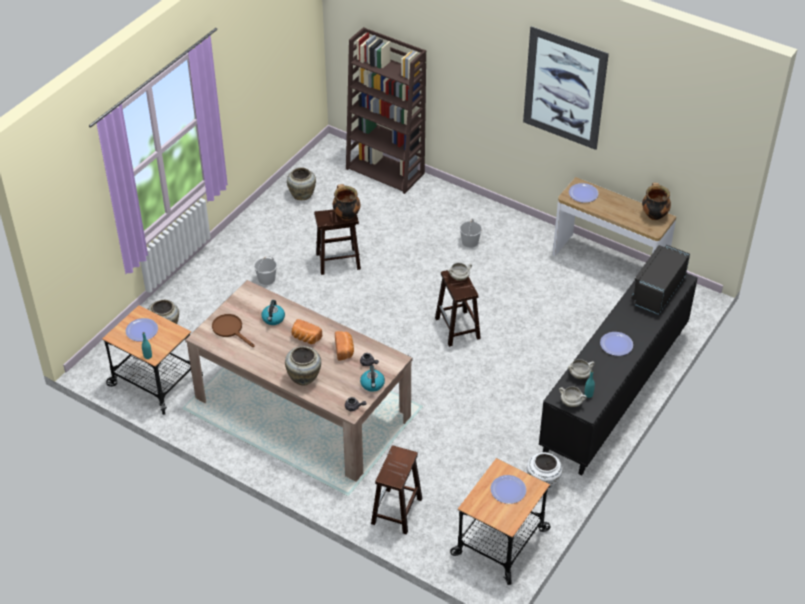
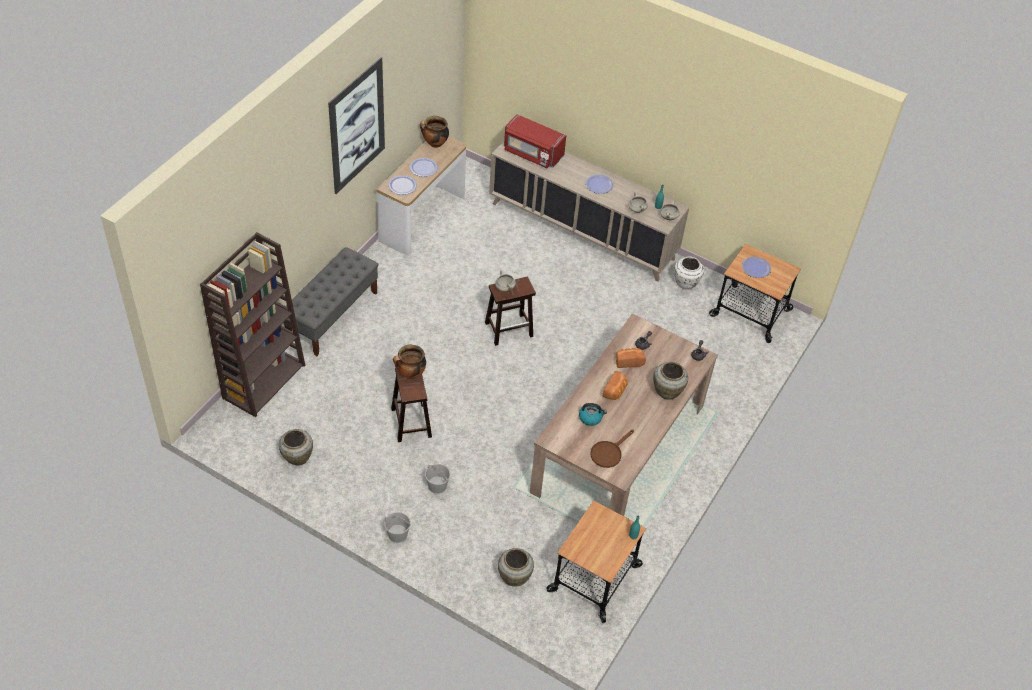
camera: 95 degrees left, 5 degrees up
plate [126,318,158,341] -> plate moved to [410,158,438,177]
kettle [360,365,385,392] -> none
brown stool [371,445,422,535] -> none
white bucket [460,219,482,248] -> white bucket moved to [384,512,411,543]
black cabinet [539,273,697,476] -> beige cabinet [489,141,689,282]
black microwave [631,245,690,315] -> red microwave [504,114,566,168]
none -> grey bench [284,247,379,356]

